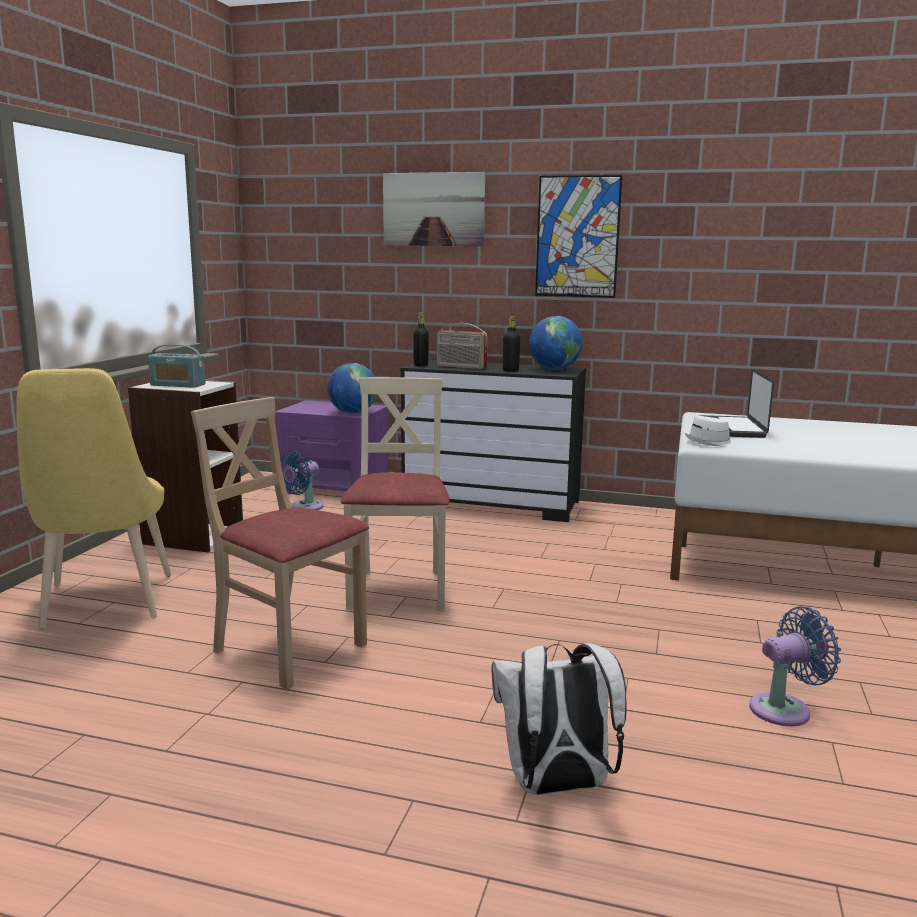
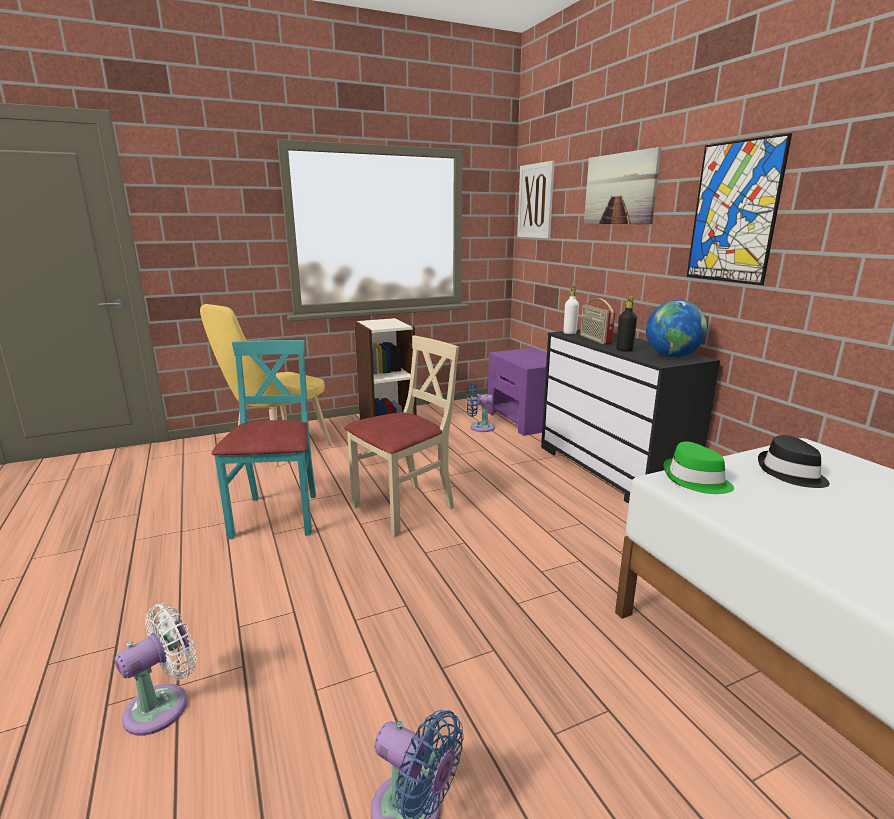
camera: 50 degrees right, 5 degrees up
radio [148,344,205,388] -> none
beige chair [191,397,369,690] -> turquoise chair [211,340,316,539]
globe [327,363,377,414] -> none
black bottle [413,313,429,366] -> white bottle [563,286,579,334]
white backpack [491,643,627,795] -> white fan [115,603,197,736]
white hat [685,415,736,446] -> green hat [664,441,734,494]
laptop [699,369,774,438] -> black hat [758,435,830,488]
none -> picture [517,161,555,238]

